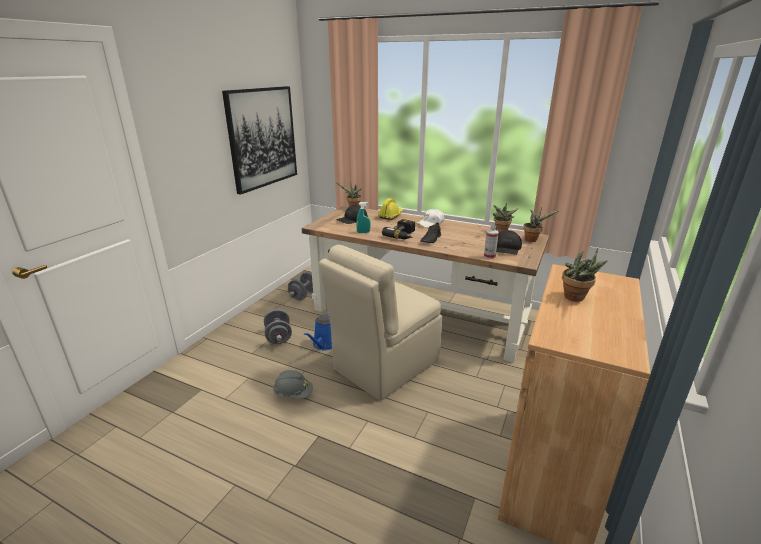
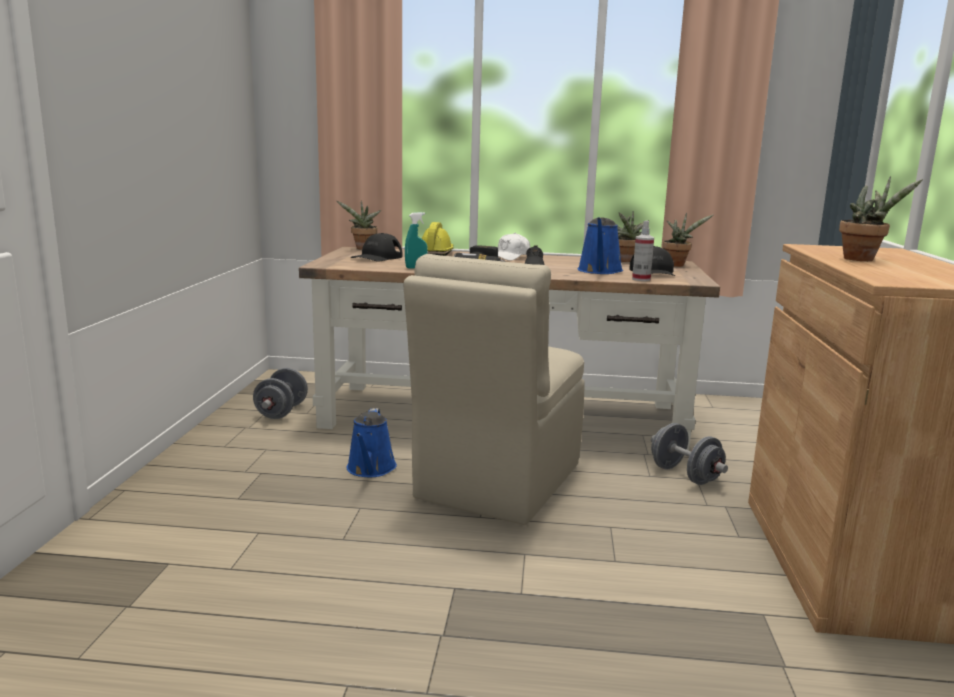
camera: 20 degrees left, 10 degrees down
picture [222,86,297,195] -> none
grey dumbbell [264,309,292,344] -> grey dumbbell moved to [651,423,728,485]
grey hard hat [273,370,313,399] -> none
none -> blue watering can [577,217,623,274]

